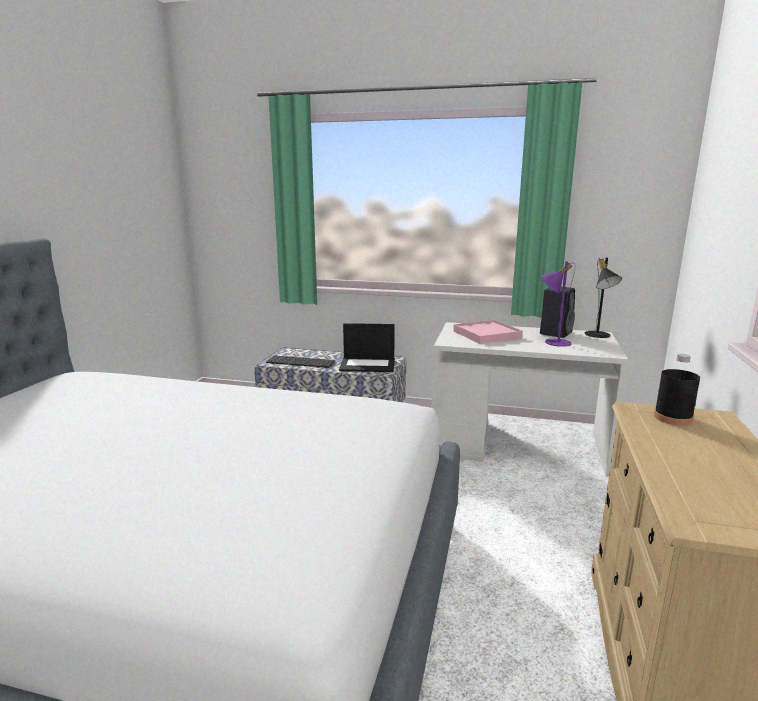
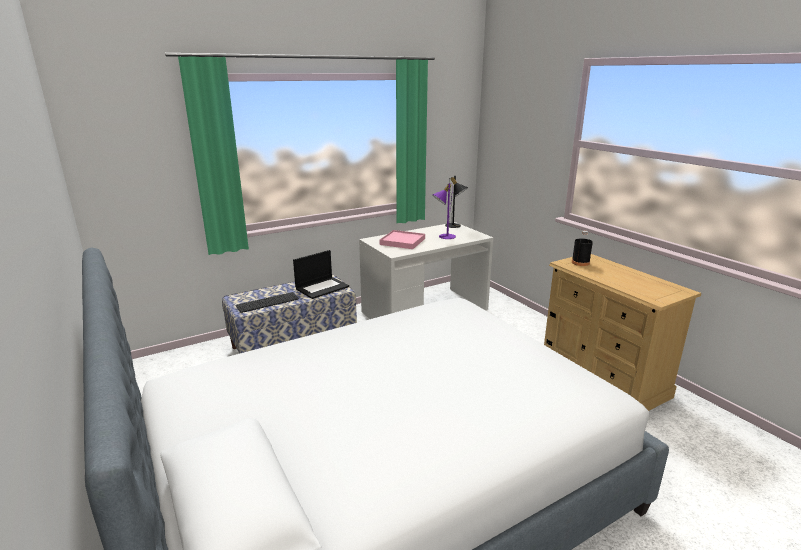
camera: 45 degrees left, 5 degrees up
black speaker [540,287,575,338] -> none

